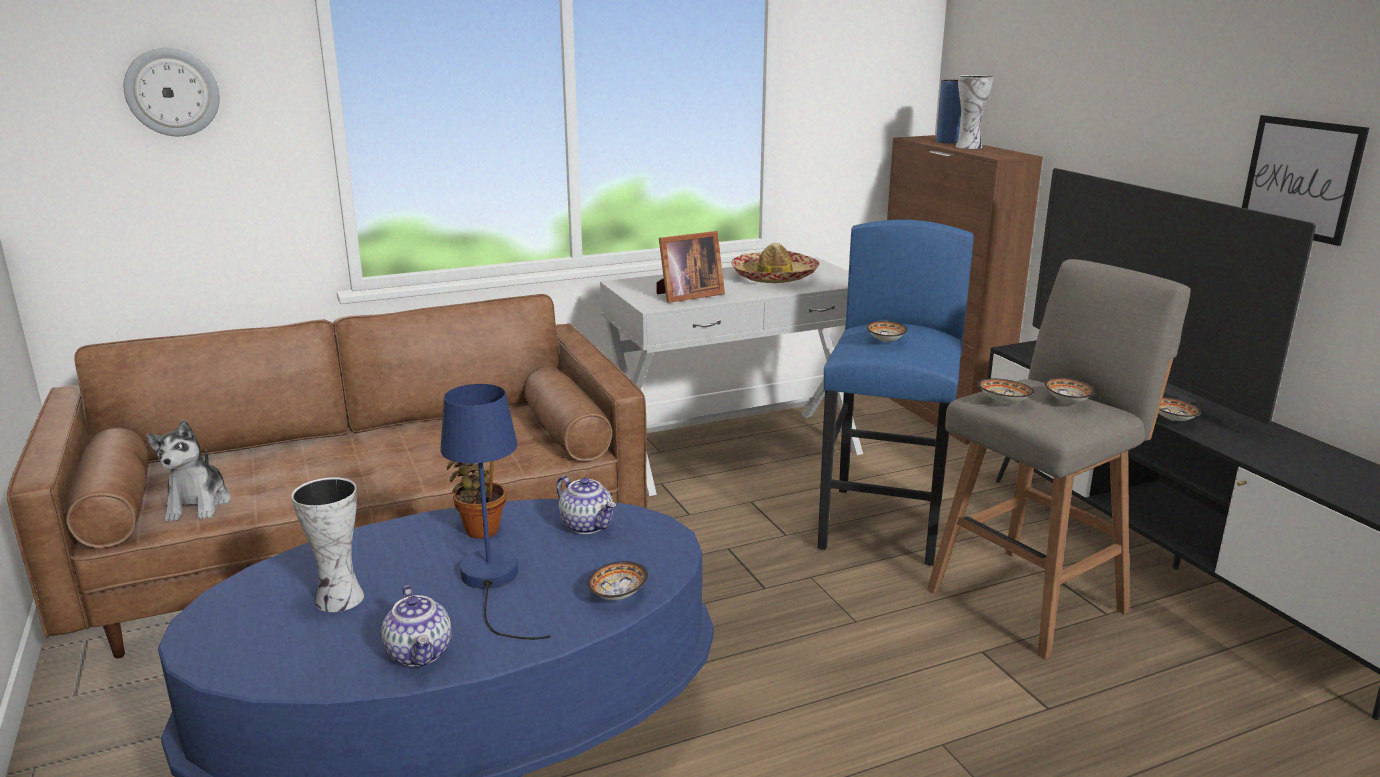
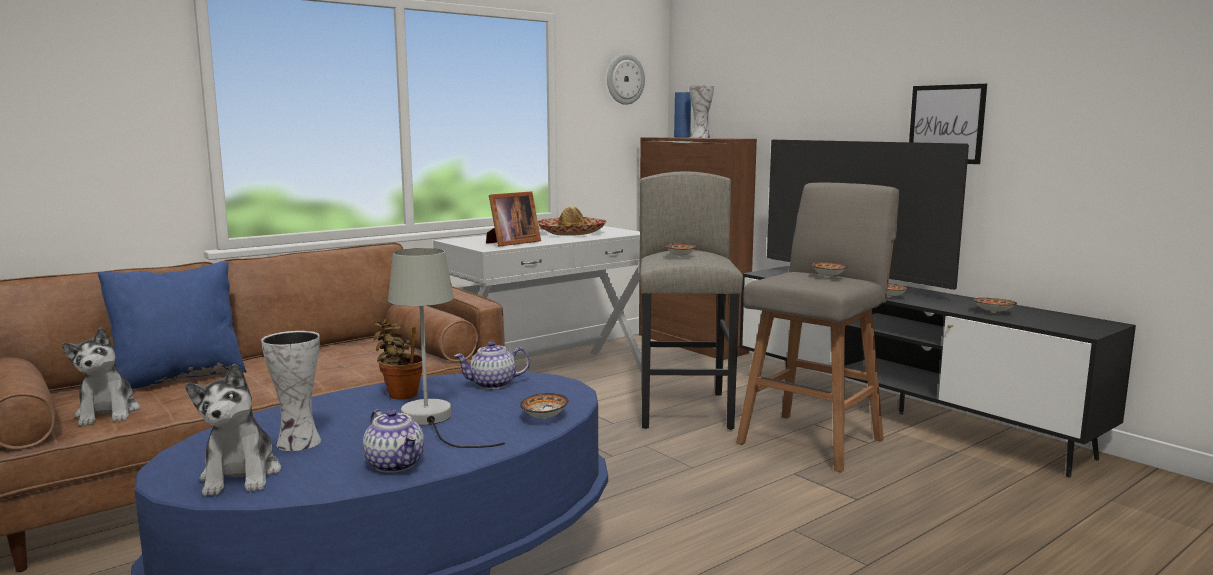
camera: 15 degrees left, 10 degrees down
wall clock [124,48,220,136] -> wall clock moved to [607,54,645,105]
blue table lamp [440,384,551,640] -> grey table lamp [388,248,505,448]
teapot [556,476,616,534] -> teapot turned 135 degrees clockwise [454,341,530,389]
blue stool [818,220,974,566] -> grey stool [639,171,743,430]
bowl [977,378,1035,403] -> bowl moved to [972,298,1017,313]
none -> blue pillow [97,261,247,389]
none -> plush toy [185,364,281,496]

